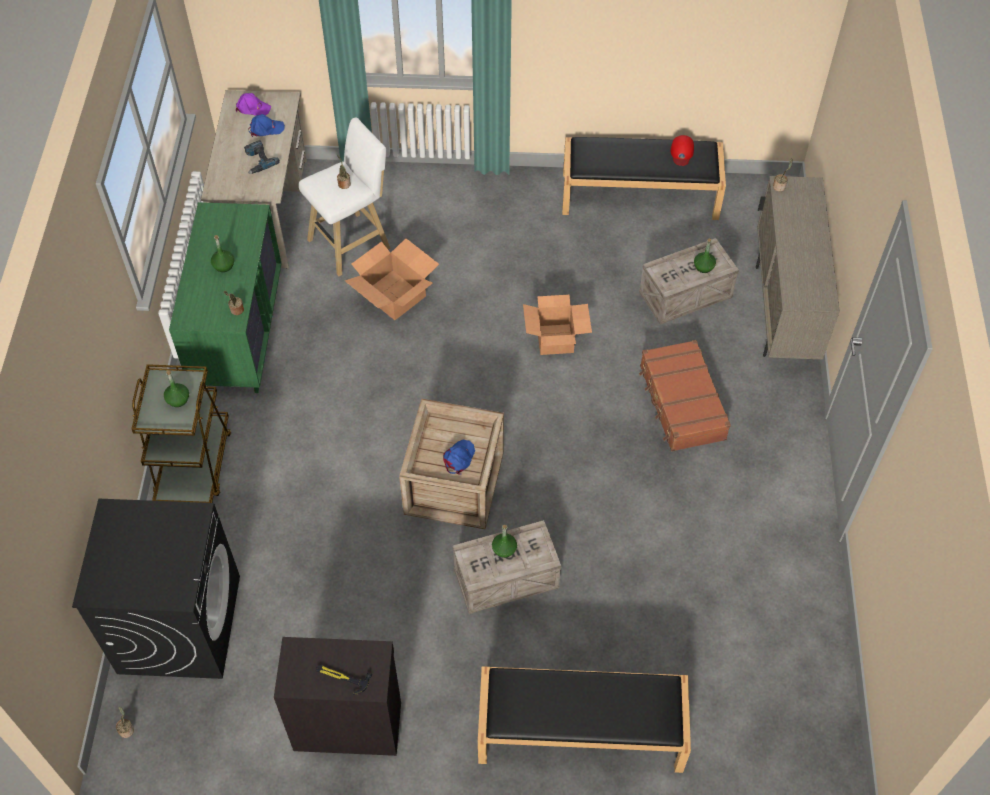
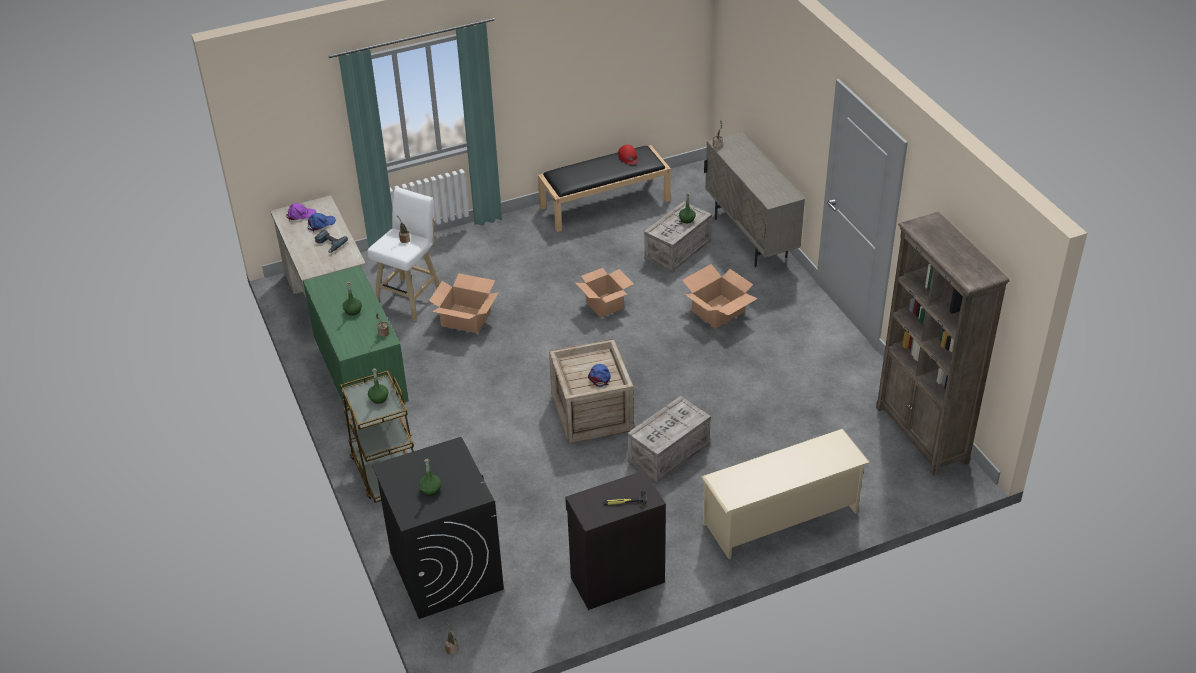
camera: 25 degrees left, 15 degrees down
black bench [478,666,691,773] -> beige shoe rack [702,429,870,559]
green bottle [492,525,517,558] -> green bottle moved to [419,459,441,496]
brown suitcase [639,340,731,451] -> cardboard box [682,264,758,328]
none -> brown bookcase [876,212,1010,476]

